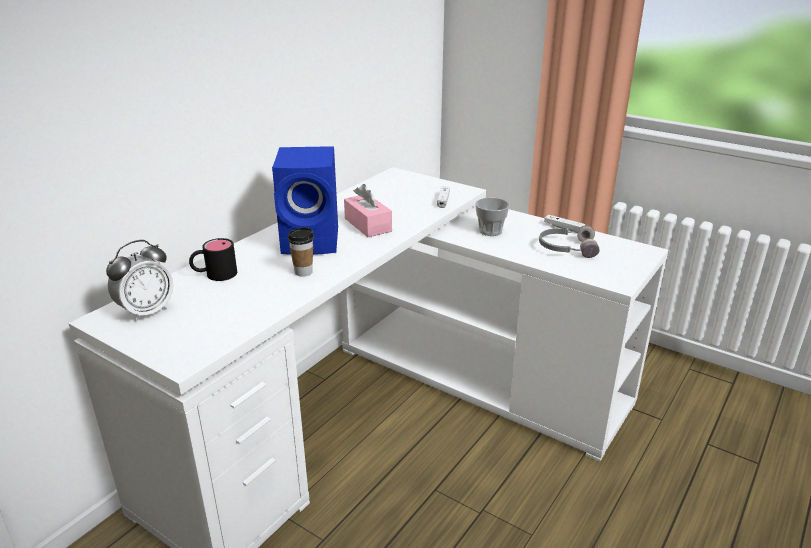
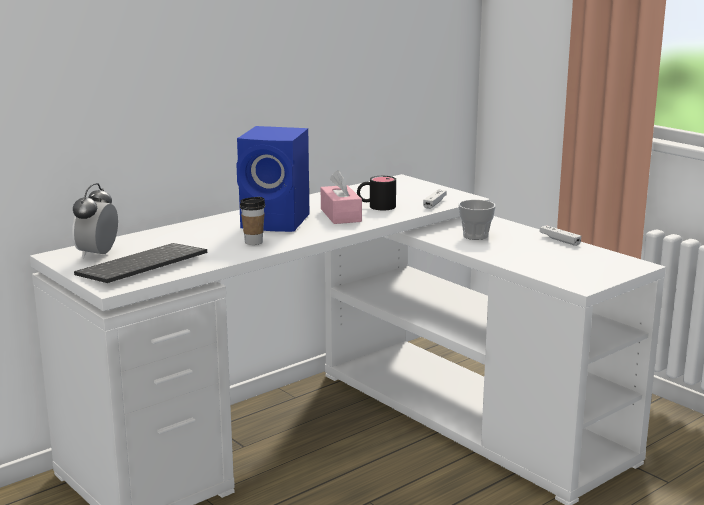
camera: 15 degrees right, 10 degrees down
alarm clock [106,240,173,322] -> alarm clock turned 135 degrees clockwise [72,183,118,259]
black mug [189,238,237,281] -> black mug moved to [357,176,396,210]
grey headphones [539,225,600,258] -> none
none -> keyboard [74,243,207,283]

